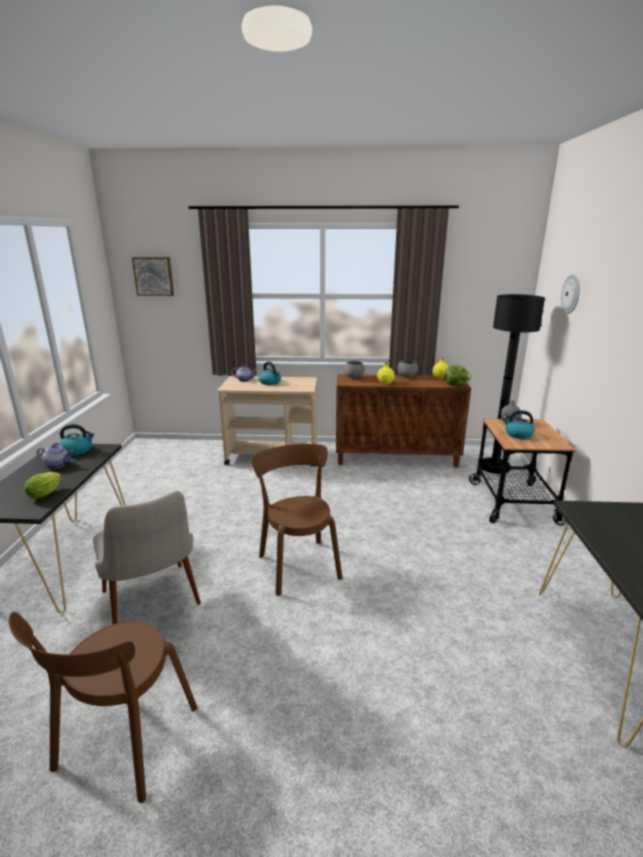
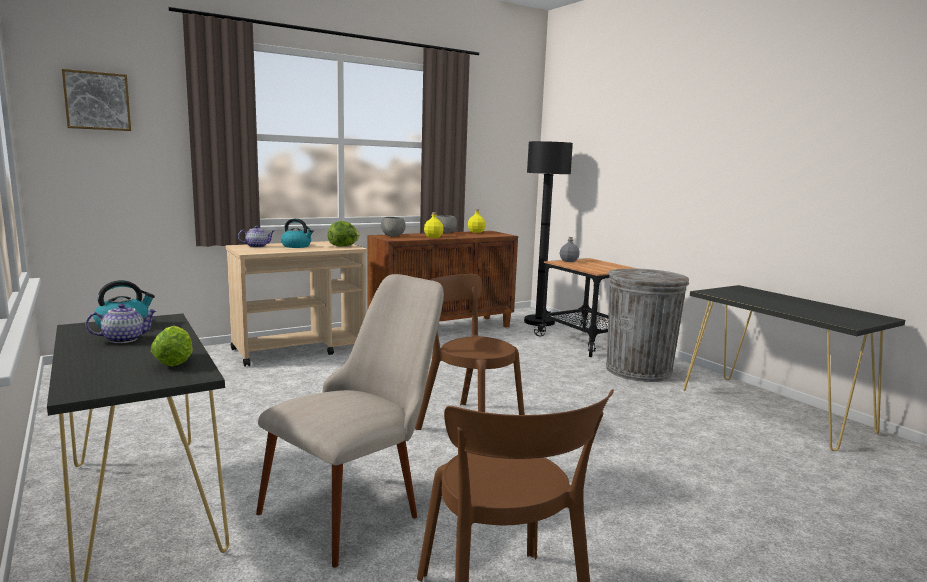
camera: 35 degrees left, 10 degrees down
beige chair [93,491,201,624] -> beige chair turned 75 degrees counterclockwise [256,274,444,568]
lettuce [444,365,471,386] -> lettuce moved to [327,221,359,246]
kettle [502,410,534,439] -> none
wall clock [561,274,580,314] -> none
none -> grey trash can [606,268,689,382]

